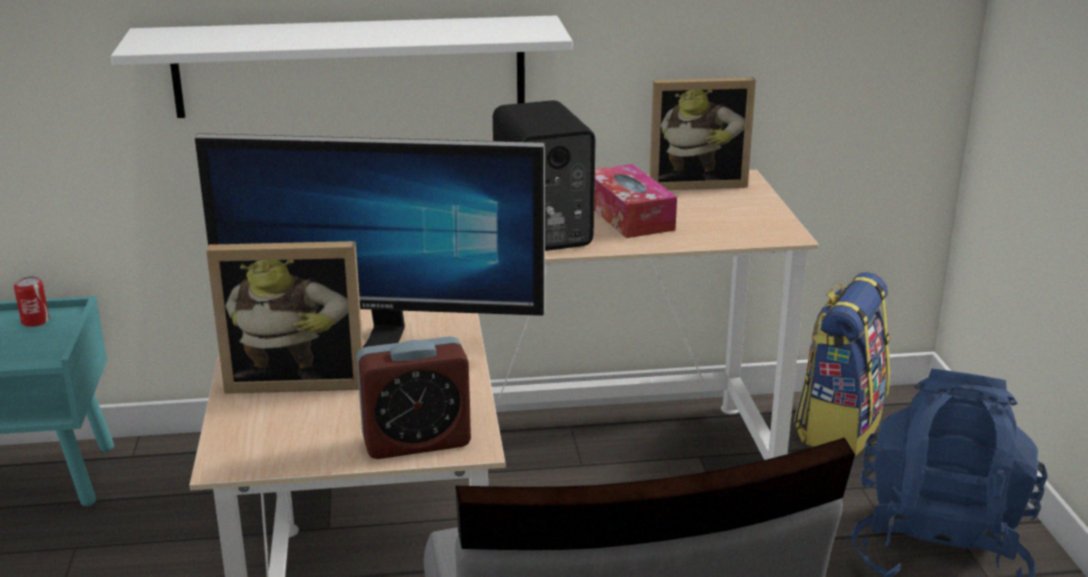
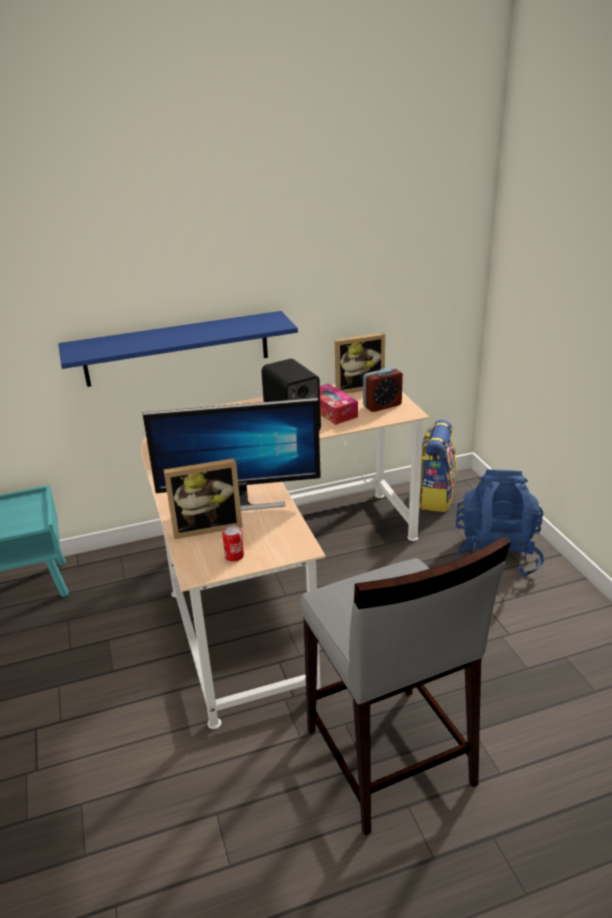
camera: 10 degrees left, 5 degrees up
can [14,276,49,327] -> can moved to [222,525,244,562]
white shelf [111,15,573,118] -> blue shelf [58,311,298,387]
alarm clock [357,336,471,459] -> alarm clock moved to [363,367,403,412]

